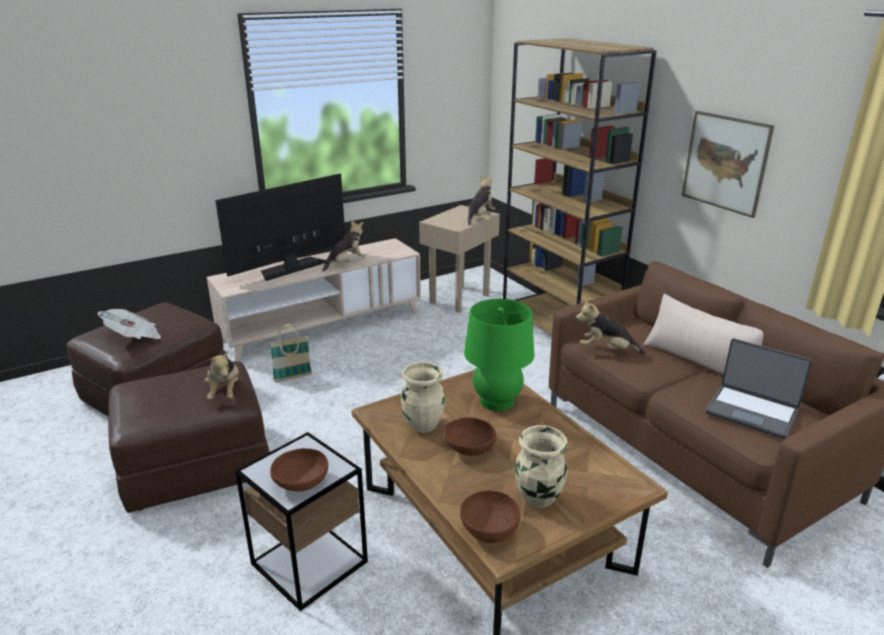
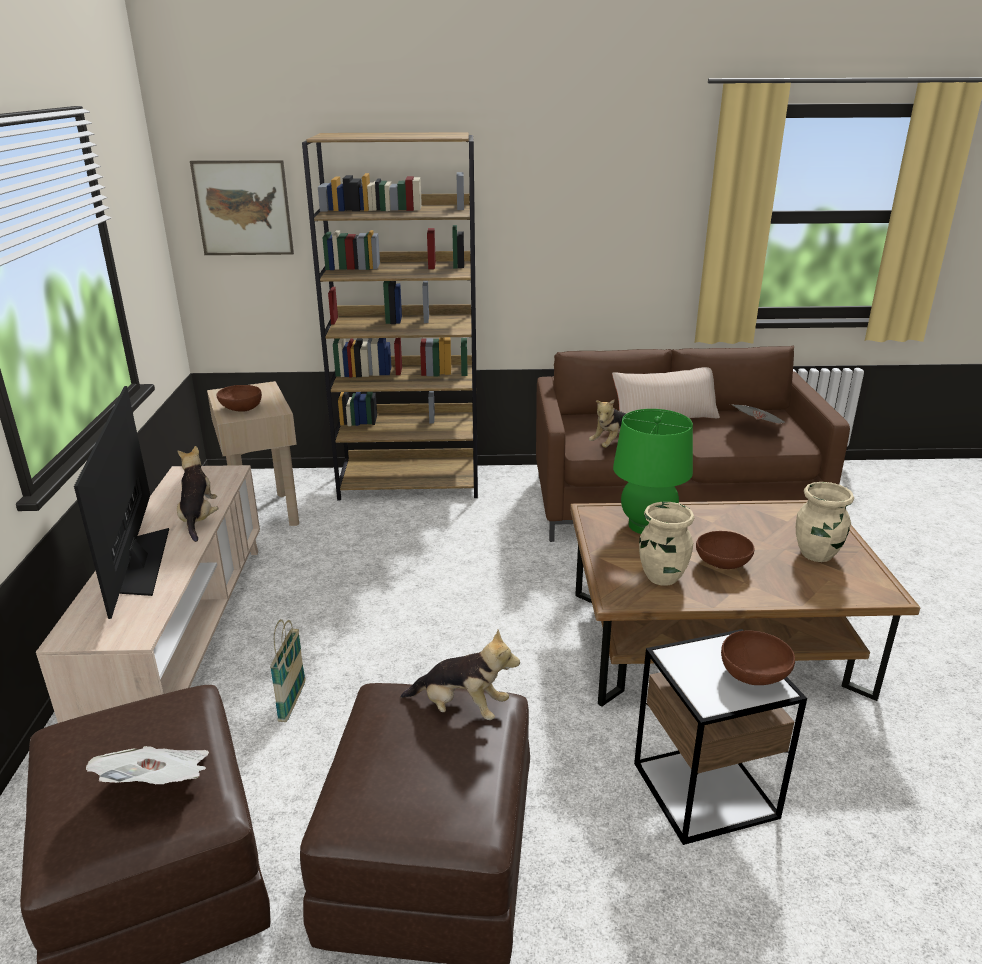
camera: 60 degrees left, 0 degrees up
brown bowl [460,490,521,543] -> brown bowl moved to [217,385,262,412]
plush toy [467,176,495,225] -> none
picture [682,111,774,218] -> picture moved to [190,160,294,255]
laptop [705,338,812,439] -> newspaper [730,404,785,424]

